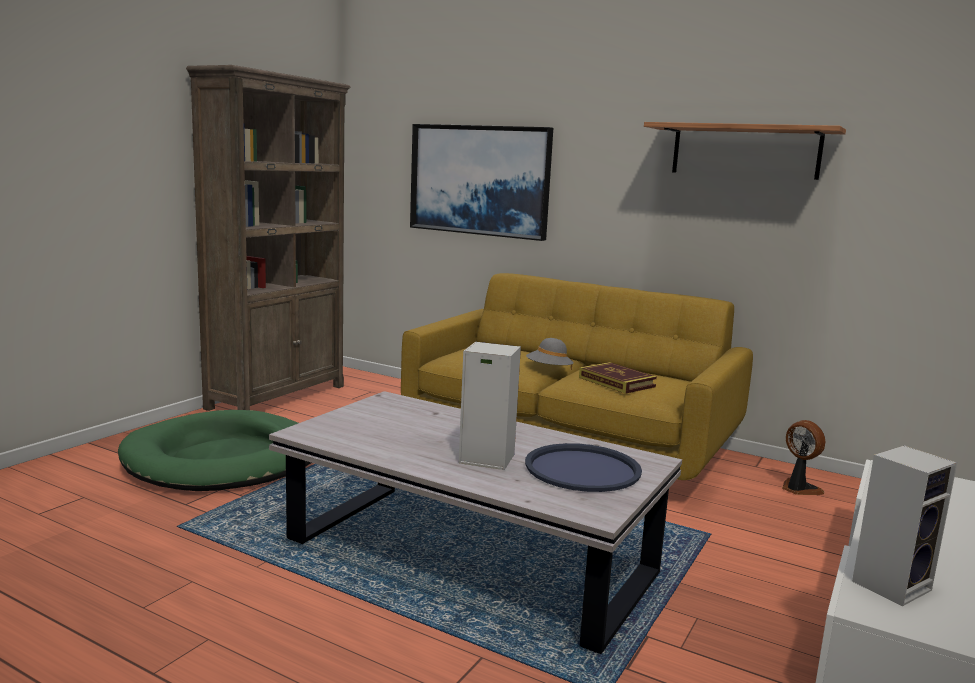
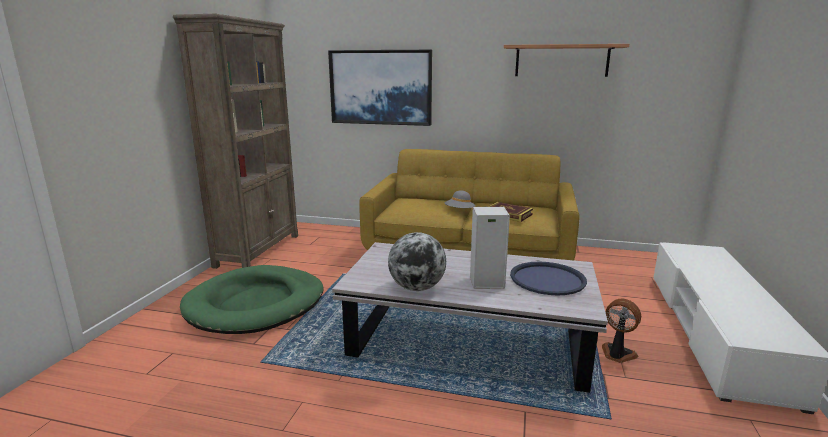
camera: 15 degrees left, 5 degrees up
fan [782,420,826,495] -> fan moved to [602,298,641,363]
speaker [852,445,957,606] -> none
none -> globe [388,232,446,291]

